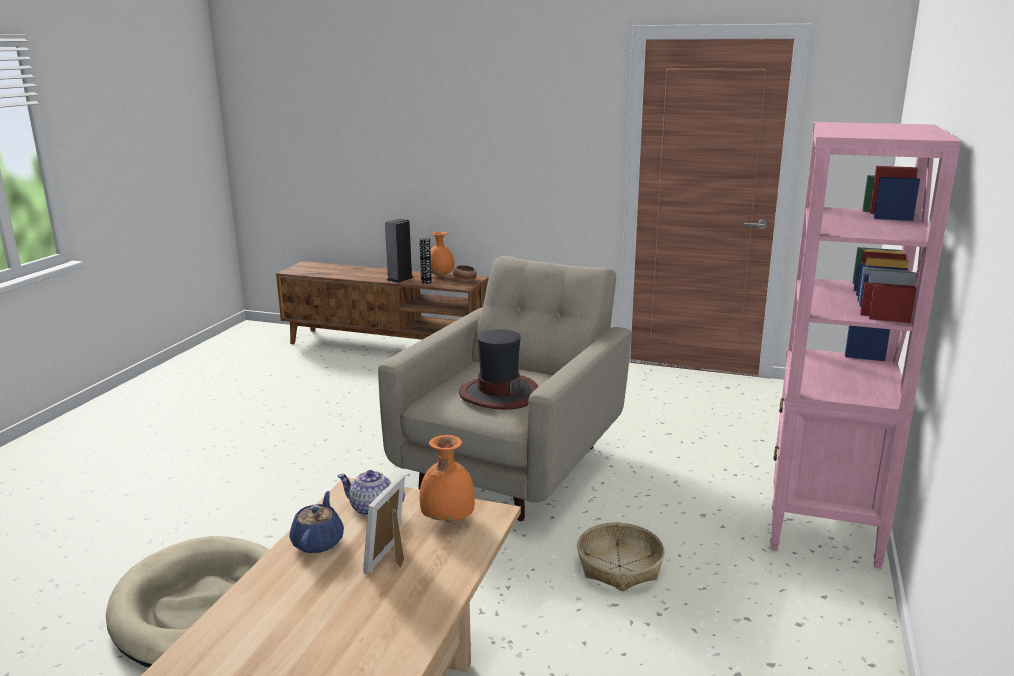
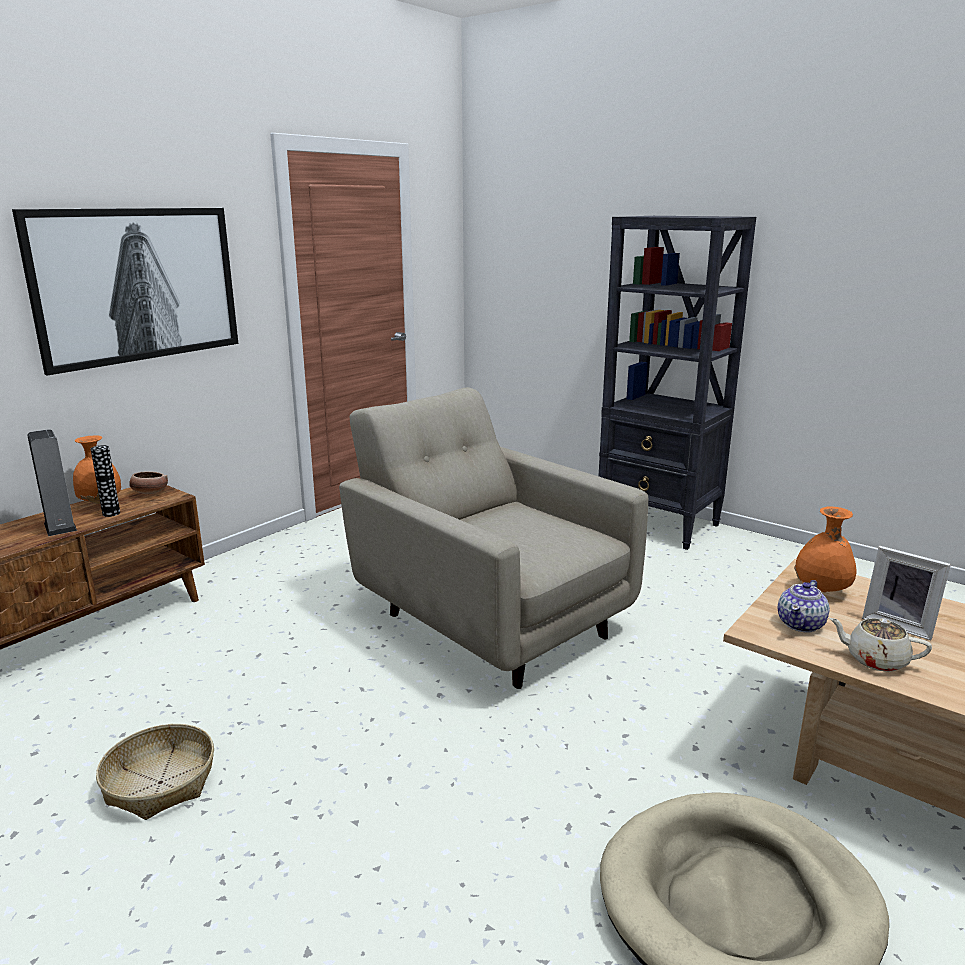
camera: 70 degrees left, 0 degrees up
blue teapot [290,491,344,553] -> beige teapot [829,618,932,672]
hat [459,329,538,410] -> none
basket [577,522,665,591] -> basket moved to [96,724,214,820]
pink bookcase [770,122,961,569] -> black bookcase [599,216,756,550]
none -> picture [12,208,238,375]

